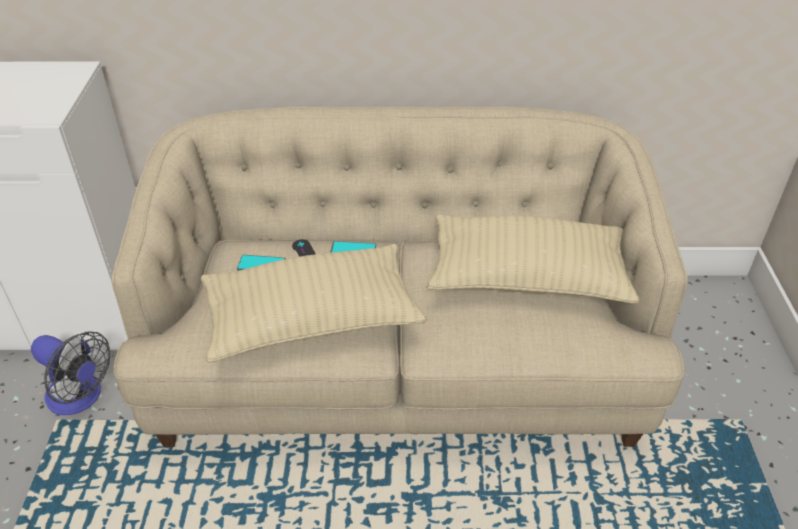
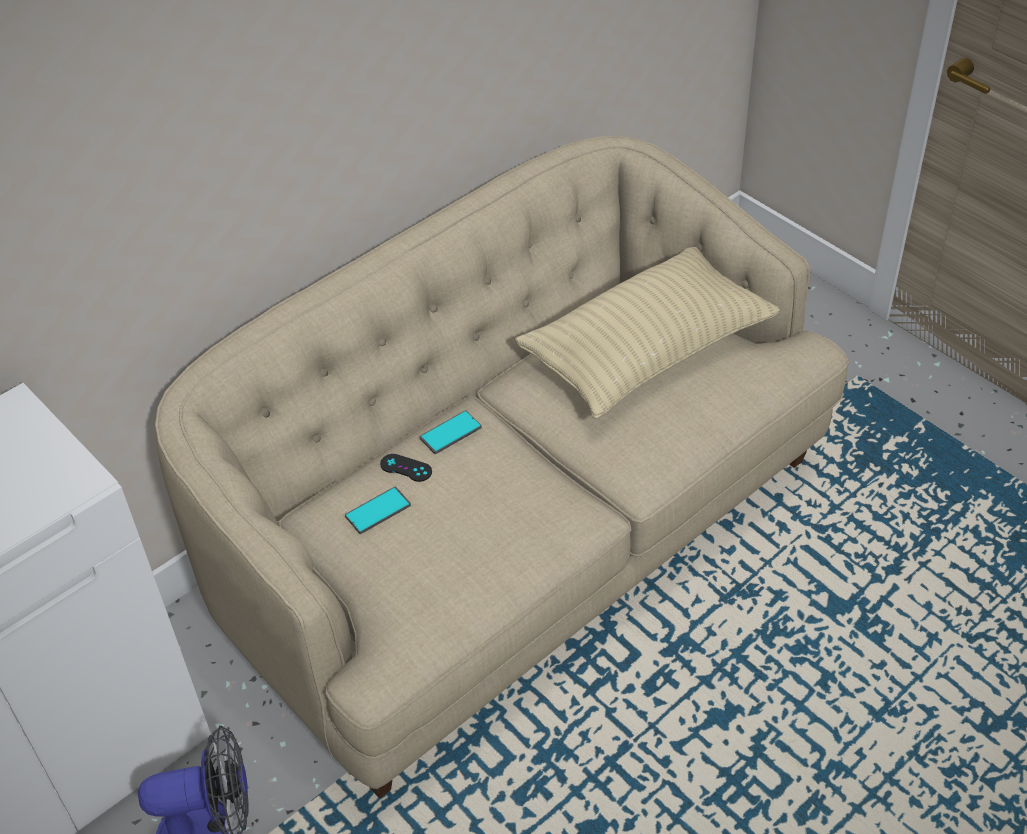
camera: 40 degrees left, 5 degrees up
beige pillow [201,244,427,363] -> none

